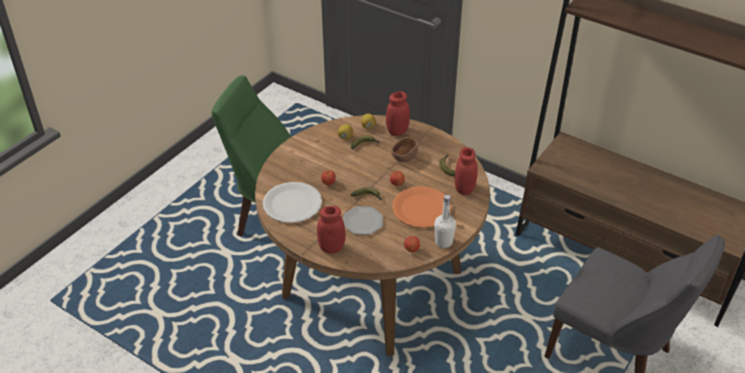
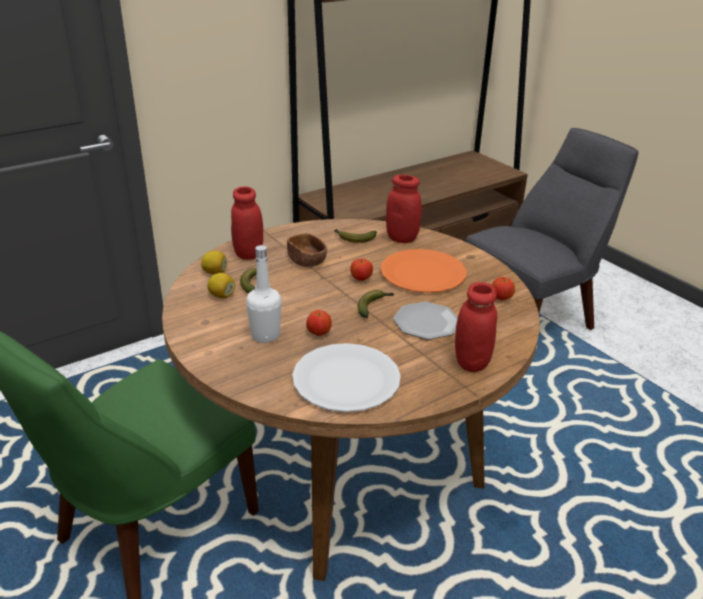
camera: 70 degrees left, 10 degrees down
white bottle [434,194,456,248] -> white bottle moved to [246,245,282,343]

